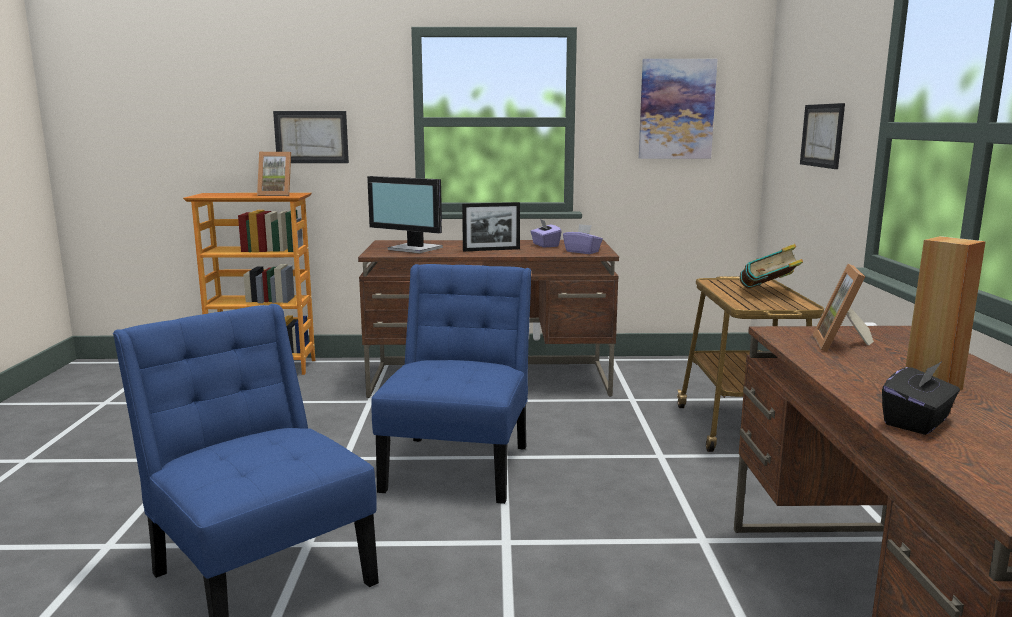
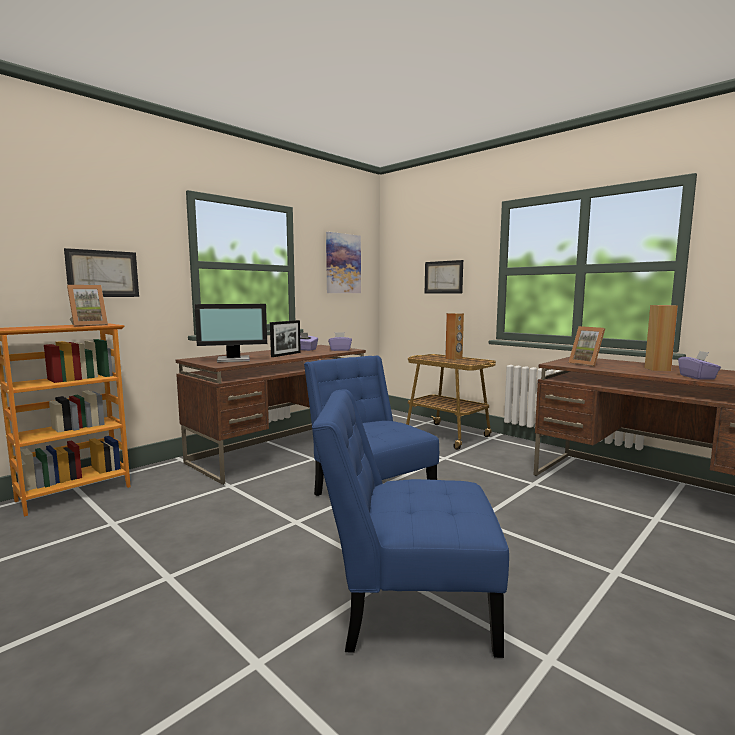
camera: 45 degrees left, 5 degrees down
book [740,244,803,288] -> brown speaker [445,313,464,360]
black tissue box [882,361,960,435] -> purple tissue box [678,351,721,380]

